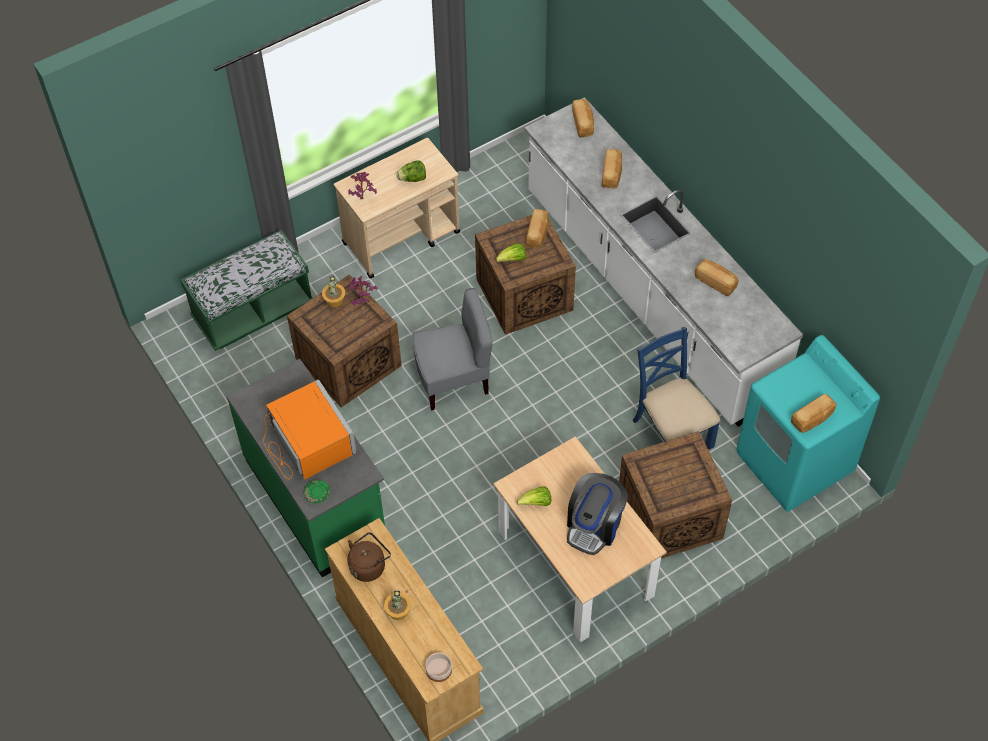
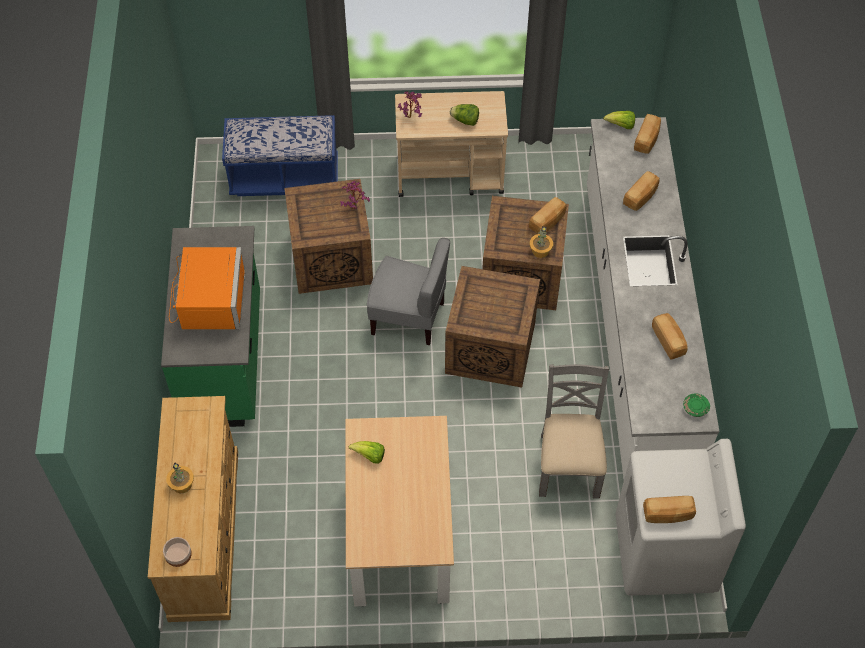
camera: 30 degrees right, 0 degrees up
green bench [180,230,313,351] -> blue bench [222,115,338,196]
green plate [304,480,330,504] -> green plate moved to [683,393,710,417]
potted plant [322,276,345,307] -> potted plant moved to [530,226,553,258]
brown kettle [348,532,391,582] -> none
lettuce [496,243,526,262] -> lettuce moved to [603,111,635,129]
coffee machine [567,473,628,555] -> none
crate [619,431,732,559] -> crate moved to [445,266,540,388]
blue chair [633,326,720,450] -> grey chair [539,364,609,499]
turquoise washing machine [736,335,880,512] -> white washing machine [615,439,746,596]

